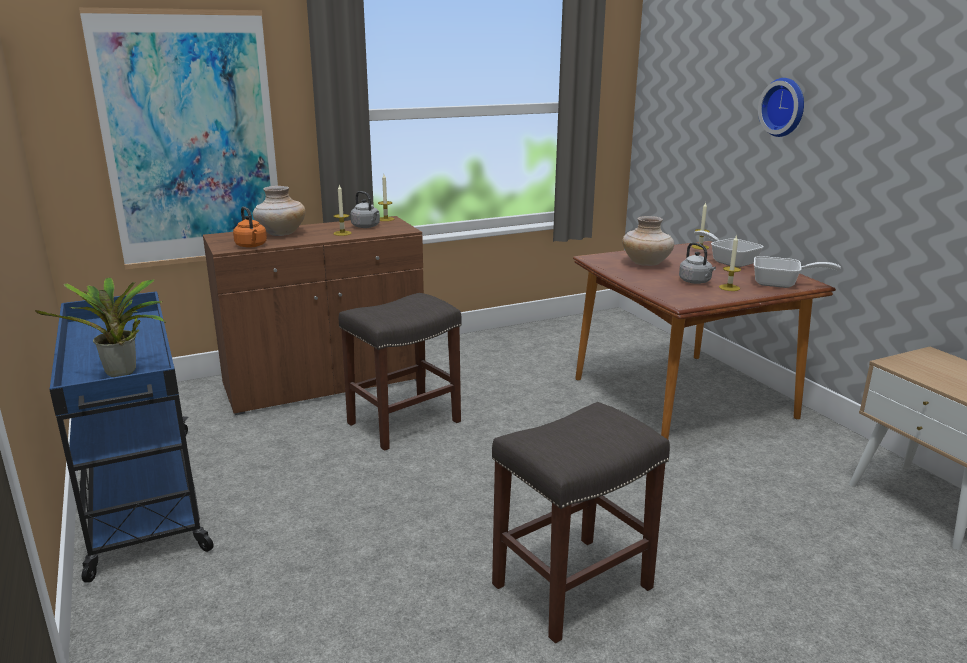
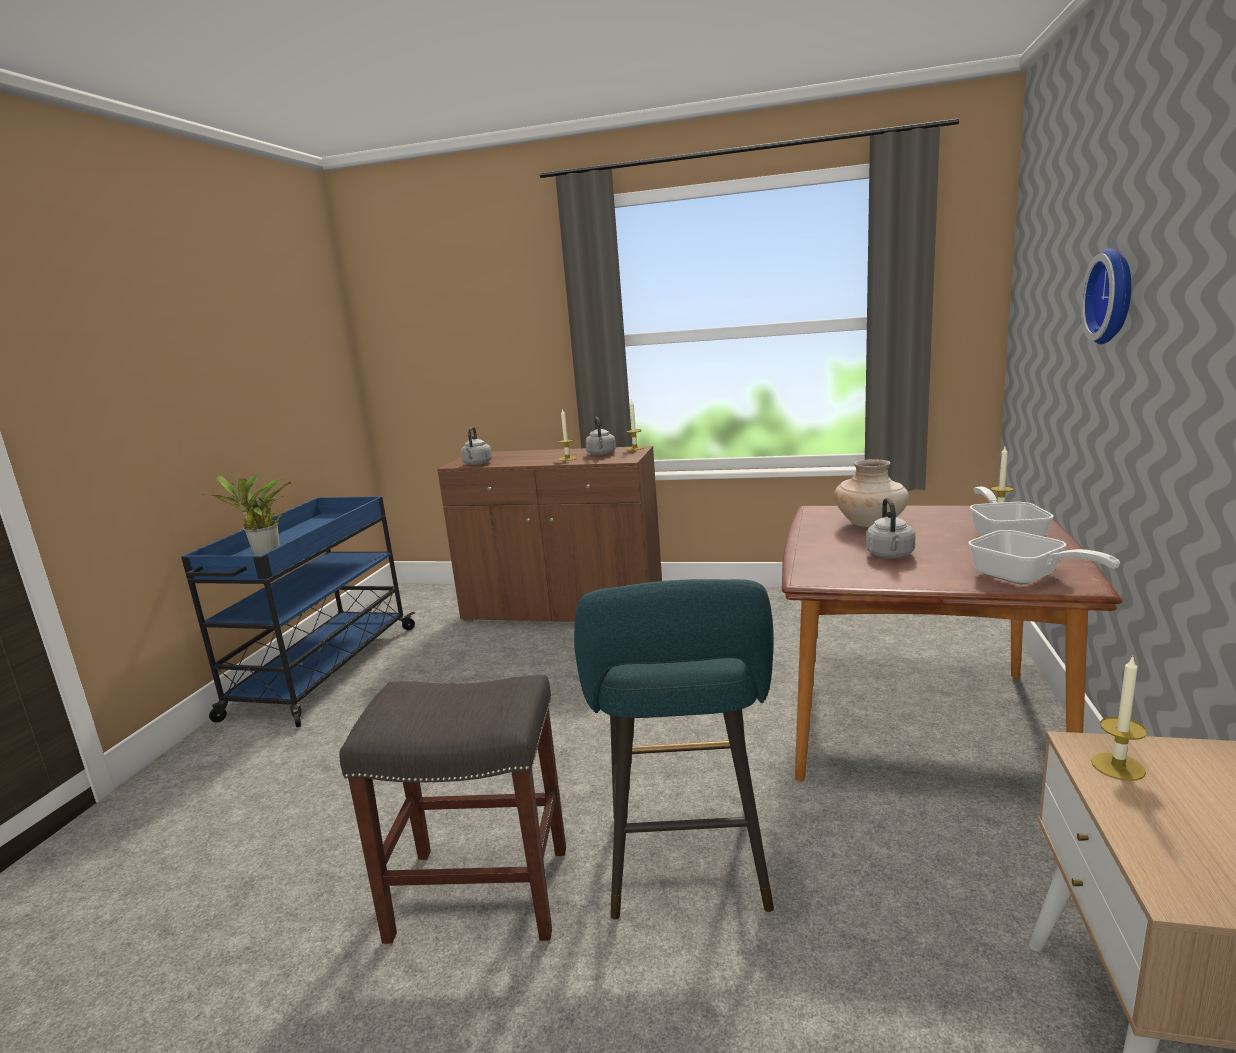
camera: 40 degrees right, 5 degrees down
picture [79,7,278,269] -> none
orange kettle [233,206,267,248] -> grey kettle [461,427,492,465]
beige vase [253,186,305,236] -> none
grey stool [339,293,462,451] -> none
candle [719,235,741,291] -> candle moved to [1091,656,1147,781]
none -> turquoise stool [574,579,774,919]

